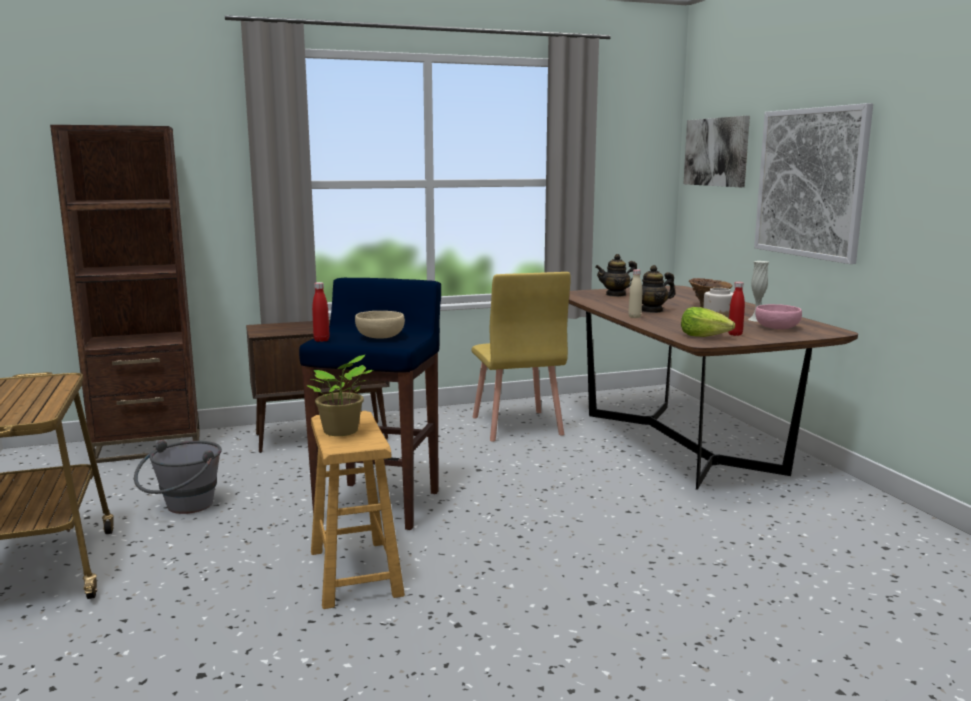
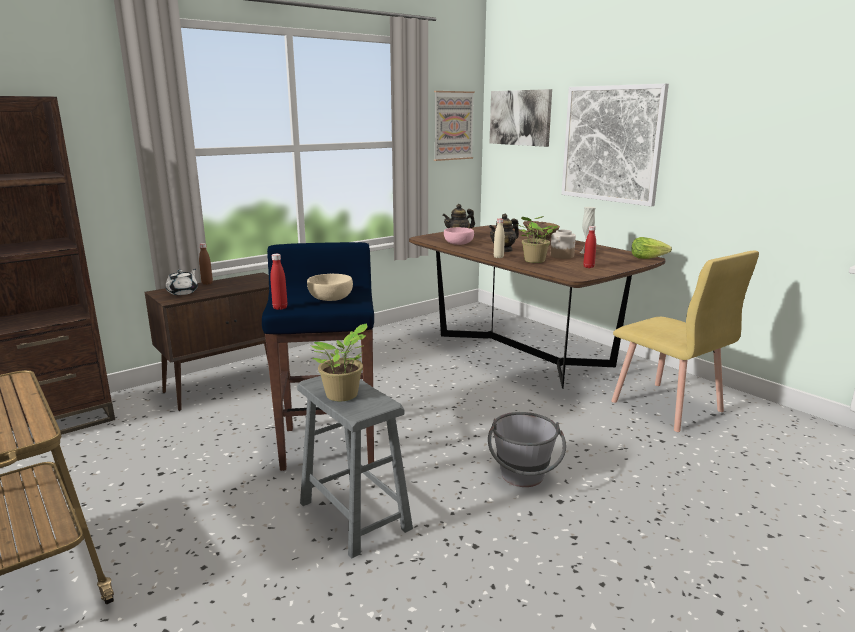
camera: 20 degrees left, 5 degrees up
grey bucket [134,440,222,514] -> grey bucket moved to [488,412,566,487]
brown stool [311,411,405,609] -> grey stool [297,376,413,558]
yellow chair [471,272,571,442] -> yellow chair moved to [611,251,759,432]
lettuce [681,307,735,337] -> lettuce moved to [631,237,672,259]
pink bowl [755,304,802,329] -> pink bowl moved to [444,227,474,245]
none -> white teapot [166,269,198,295]
none -> brown bottle [199,243,213,285]
none -> picture [434,91,475,161]
none -> potted plant [518,216,558,263]

